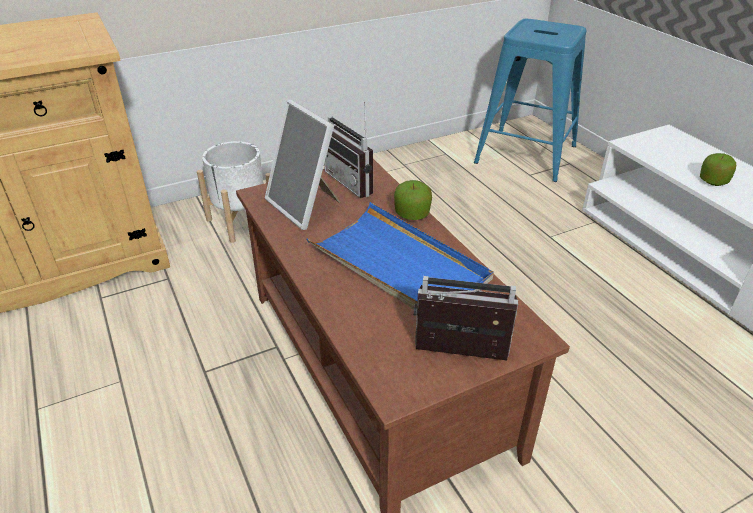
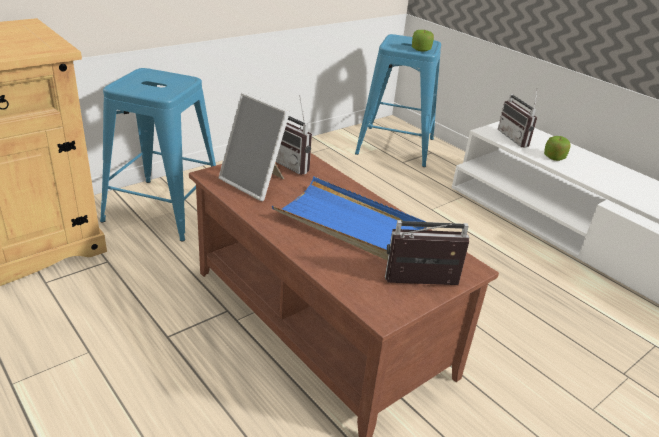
camera: 15 degrees left, 5 degrees down
white planter [197,141,270,243] -> blue stool [100,68,216,241]
apple [394,180,432,220] -> apple moved to [412,30,434,52]
none -> radio [498,91,537,148]

